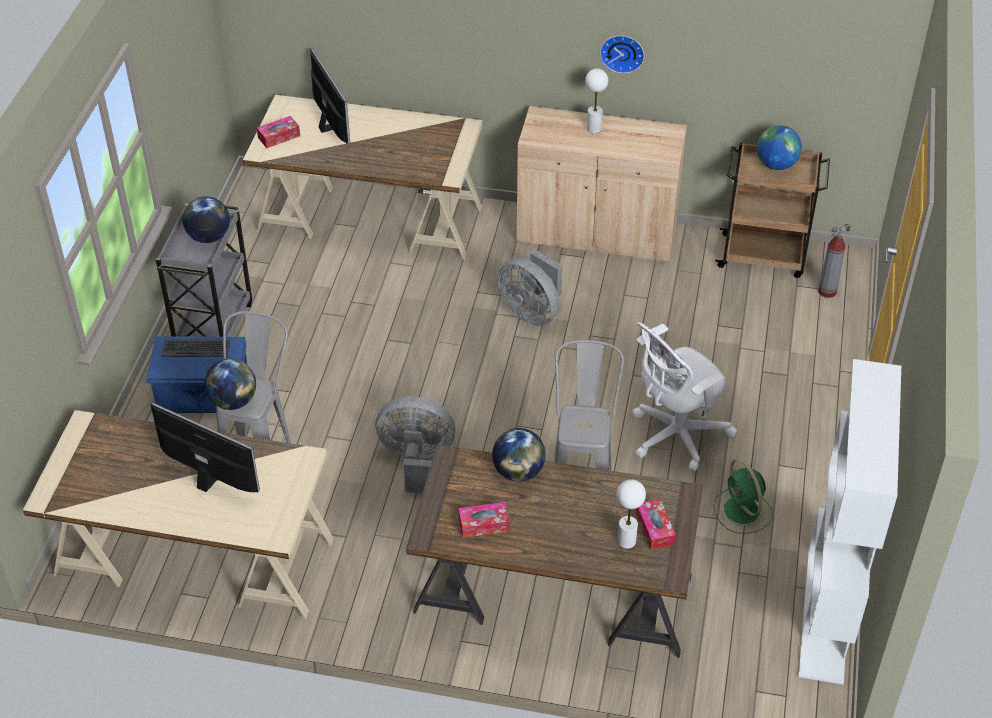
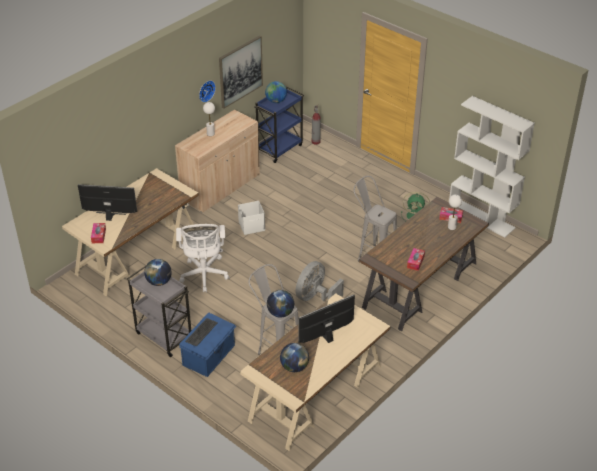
camera: 60 degrees left, 5 degrees down
globe [492,428,546,482] -> globe moved to [280,343,309,372]
grey fan [497,250,563,326] -> white storage box [238,201,265,235]
white office chair [633,322,737,471] -> white office chair moved to [176,224,229,292]
brown cart [715,142,830,278] -> blue cart [254,87,304,163]
none -> picture [219,35,263,109]

